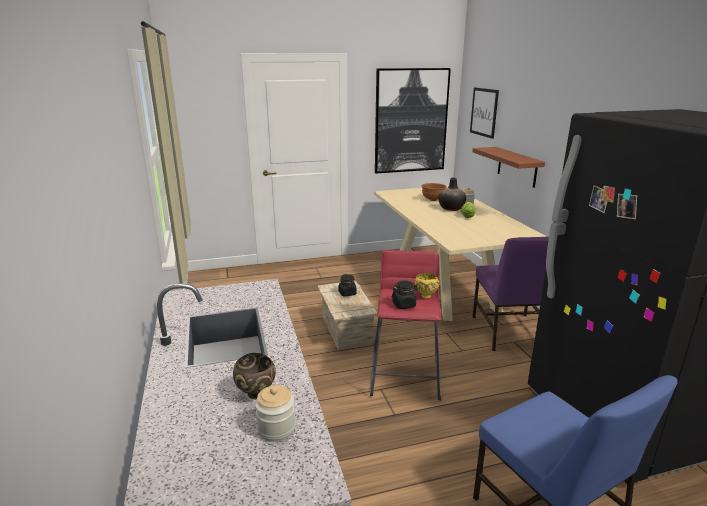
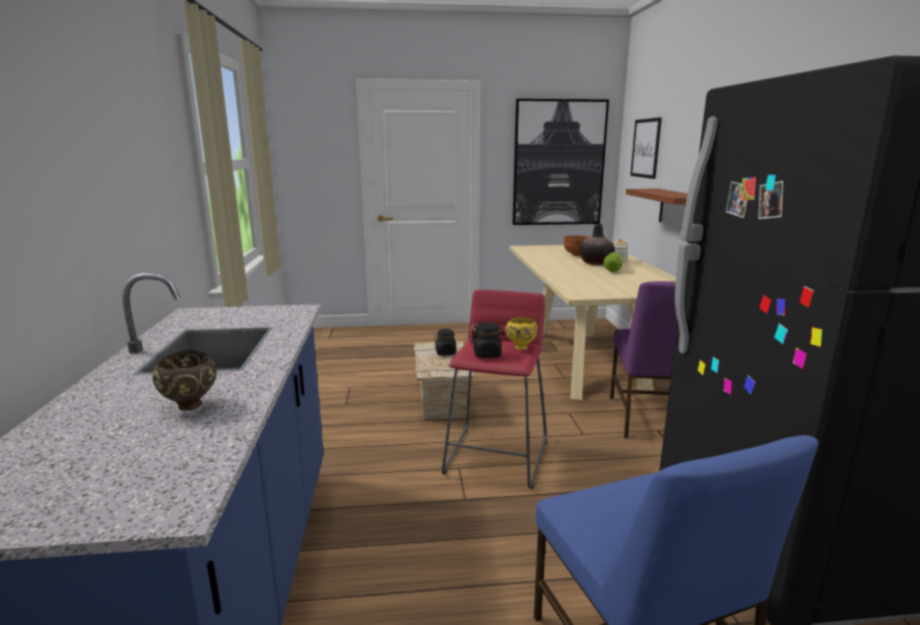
camera: 10 degrees right, 5 degrees down
jar [255,385,295,442] -> none

